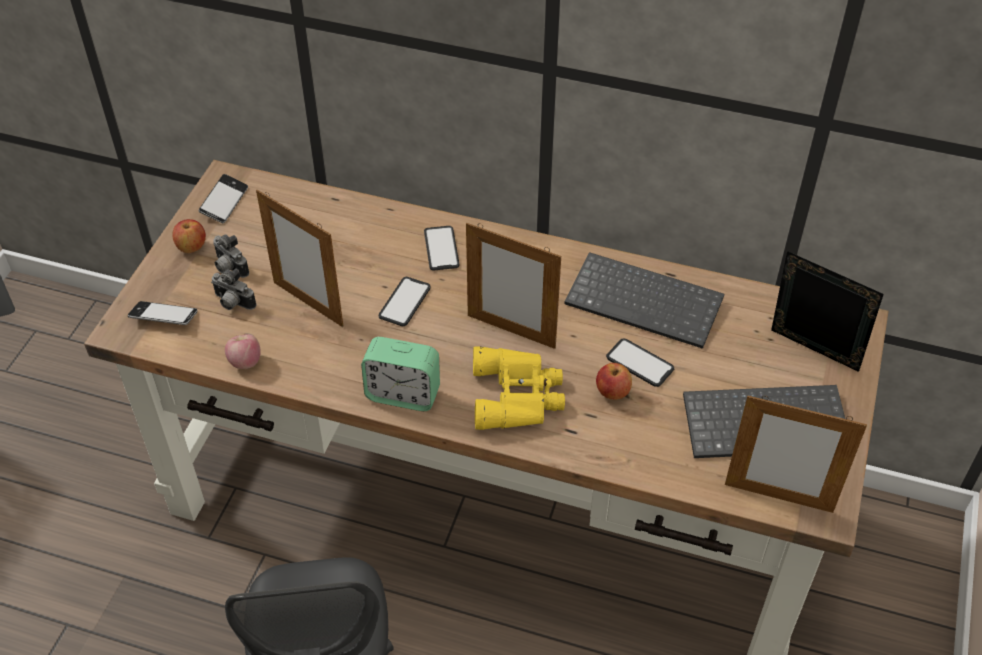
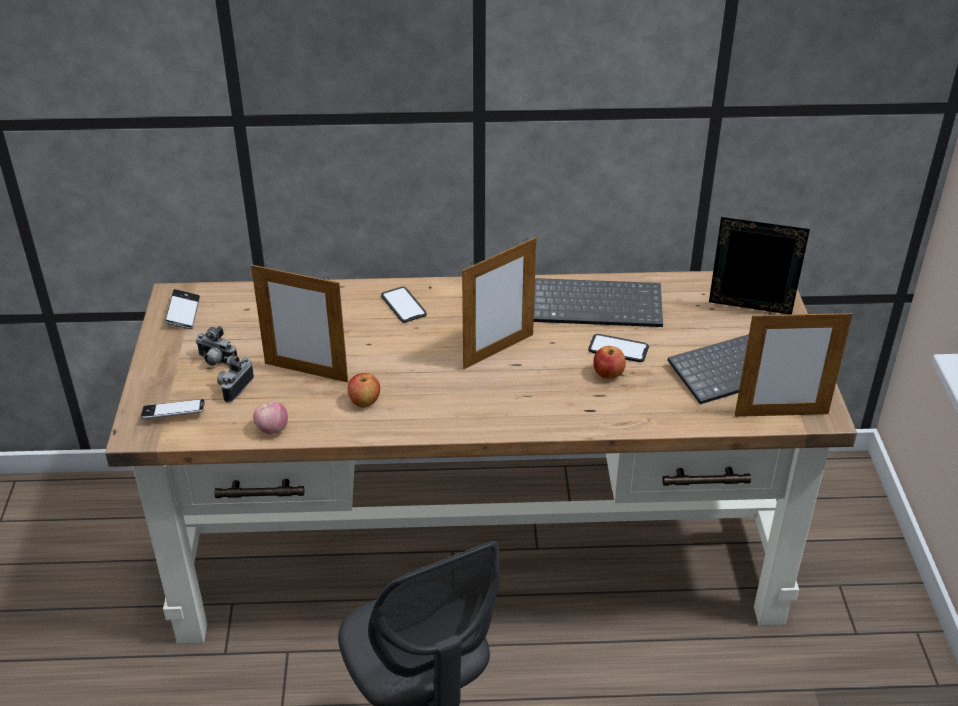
camera: 20 degrees left, 10 degrees down
apple [172,219,206,253] -> apple moved to [348,373,380,408]
camera [211,268,256,310] -> camera turned 105 degrees clockwise [217,355,254,403]
alarm clock [361,337,440,411] -> none
phone [379,277,430,326] -> none
picture frame [466,223,561,349] -> picture frame turned 45 degrees counterclockwise [462,237,536,369]
yellow binoculars [473,346,565,430] -> none

